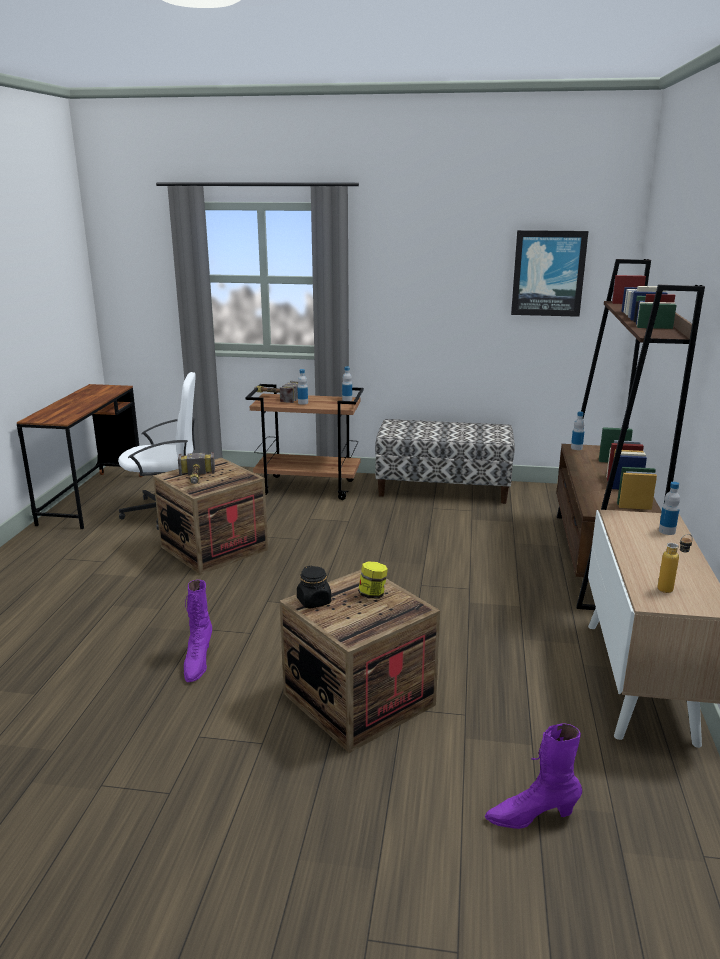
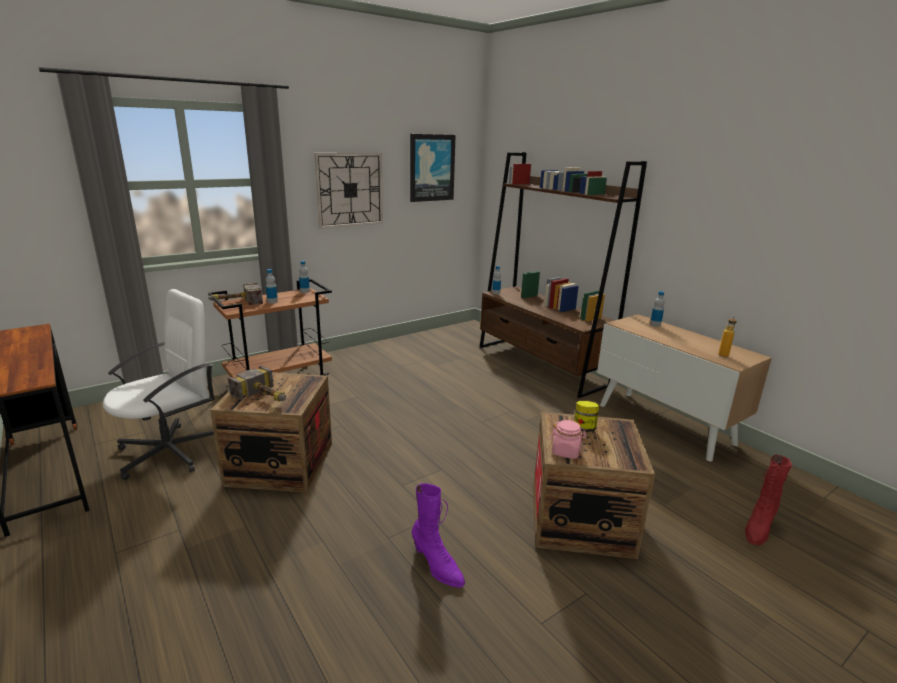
camera: 45 degrees left, 0 degrees up
black jar [297,566,331,609] -> pink jar [550,420,587,459]
bench [375,419,515,504] -> none
purple boot [485,723,582,829] -> red boot [745,455,792,545]
none -> wall clock [314,153,383,229]

